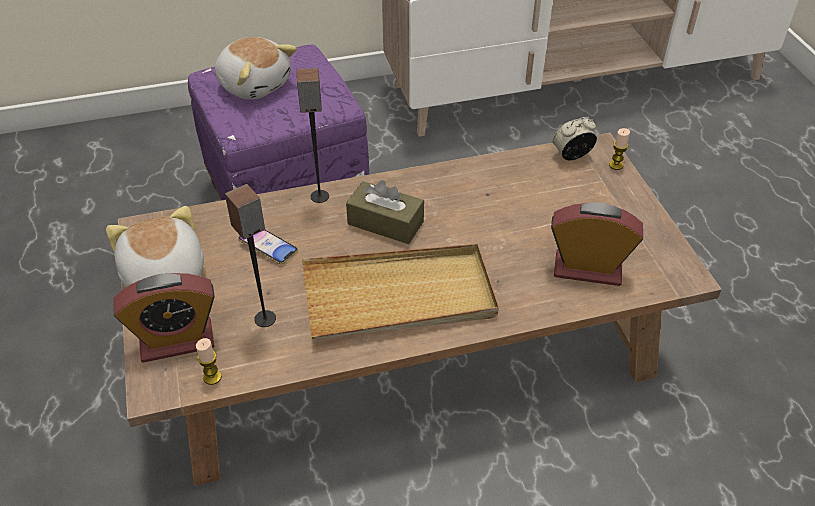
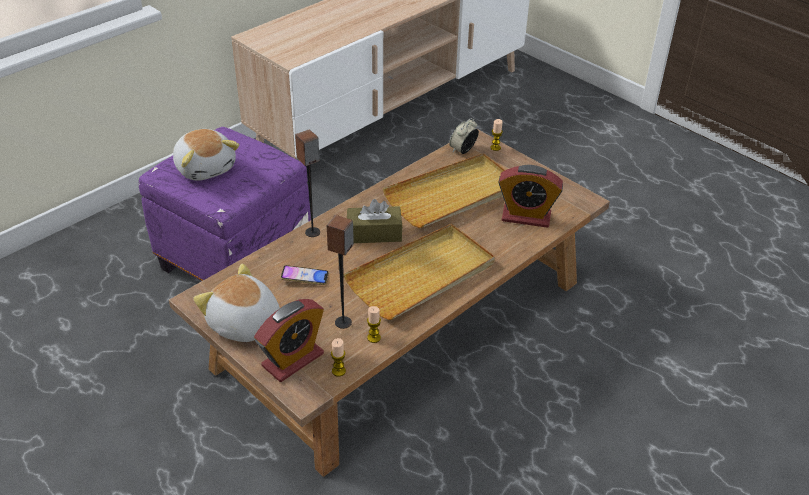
camera: 30 degrees left, 5 degrees down
plush toy [215,37,297,100] -> plush toy turned 45 degrees clockwise [173,129,239,181]
alarm clock [551,203,643,286] -> alarm clock turned 150 degrees counterclockwise [498,165,563,228]
none -> candle [367,306,381,343]
none -> beige tray [382,153,505,228]

